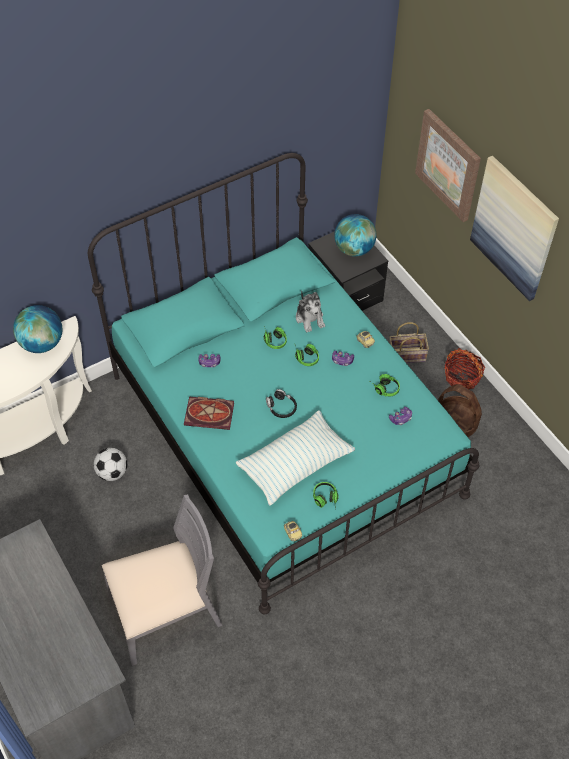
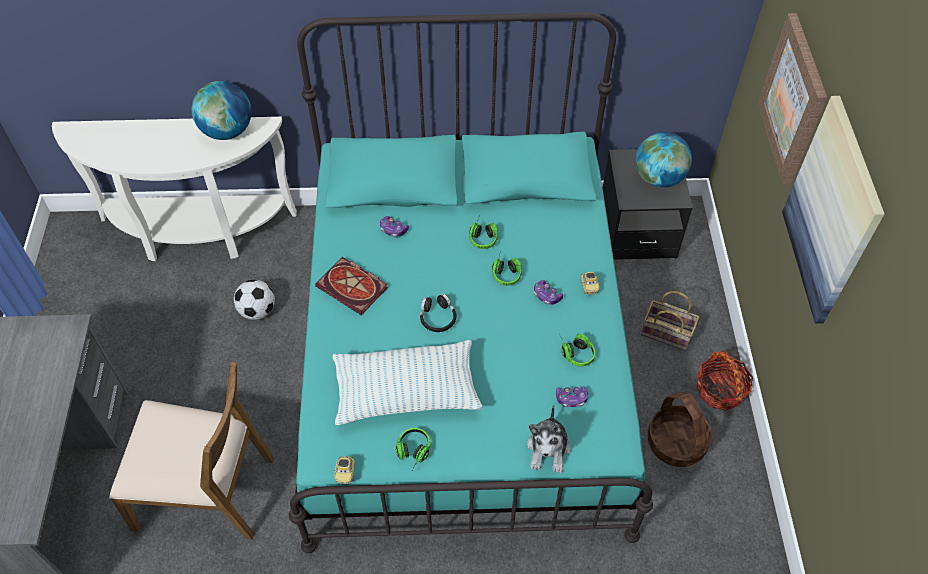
camera: 30 degrees right, 0 degrees up
grey chair [102,494,223,666] -> brown chair [109,361,274,540]
plush toy [296,291,325,333] -> plush toy moved to [527,405,571,473]

